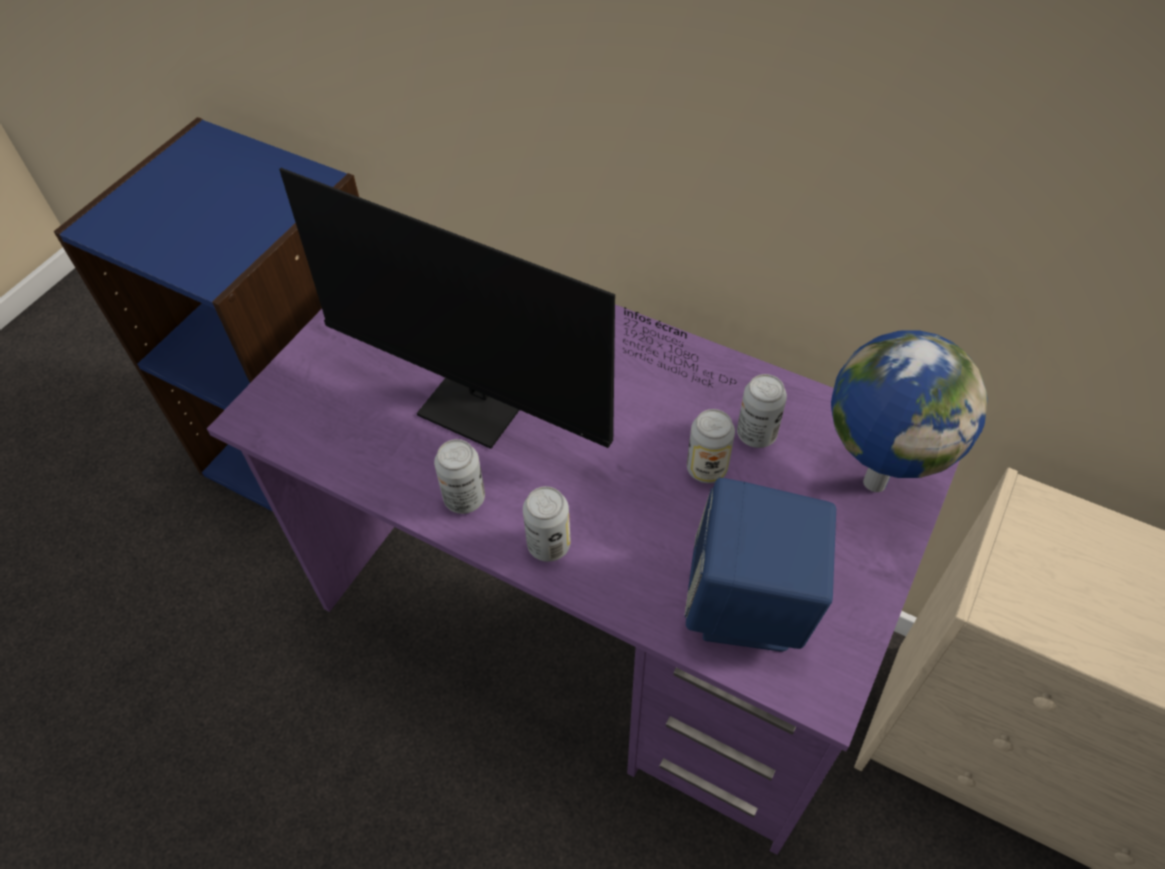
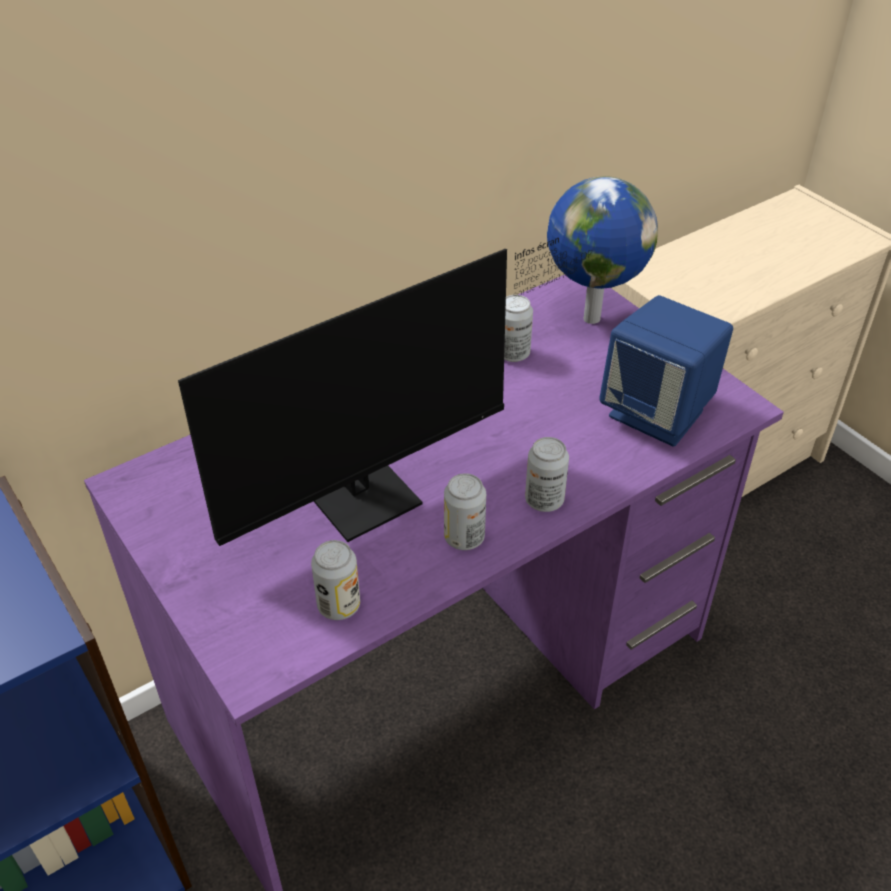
camera: 65 degrees left, 10 degrees down
can [687,409,735,483] -> can moved to [311,540,360,620]

